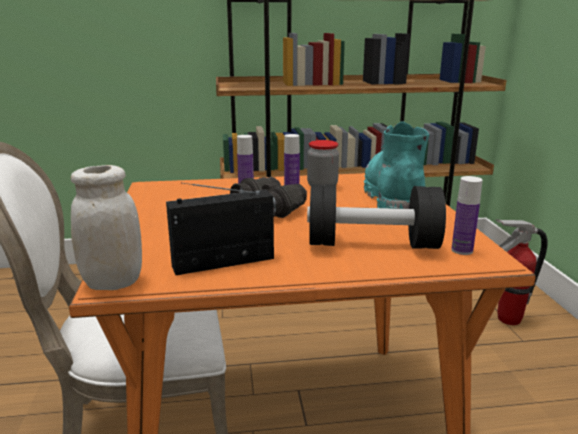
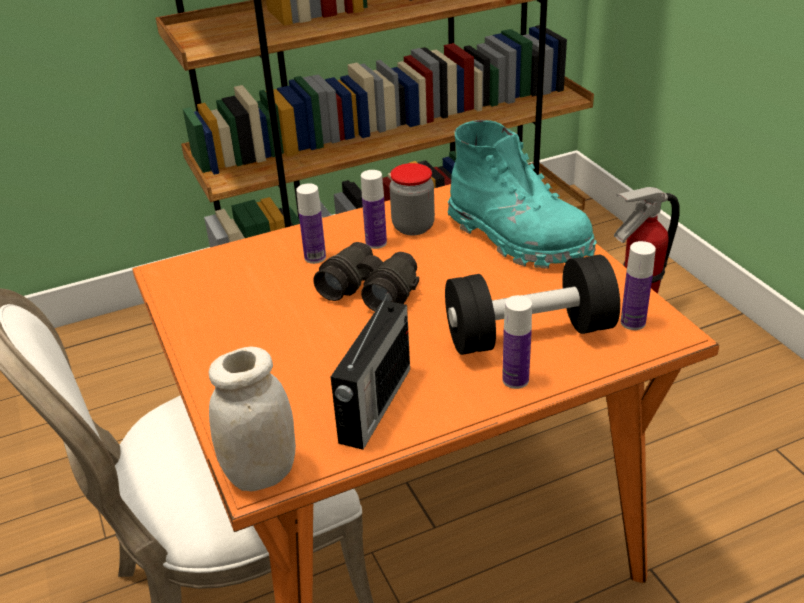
camera: 15 degrees left, 15 degrees up
radio [166,183,276,275] -> radio turned 150 degrees clockwise [331,292,410,450]
turquoise boot [364,121,429,209] -> turquoise boot turned 150 degrees clockwise [448,120,597,269]
none -> bottle [502,295,532,389]

